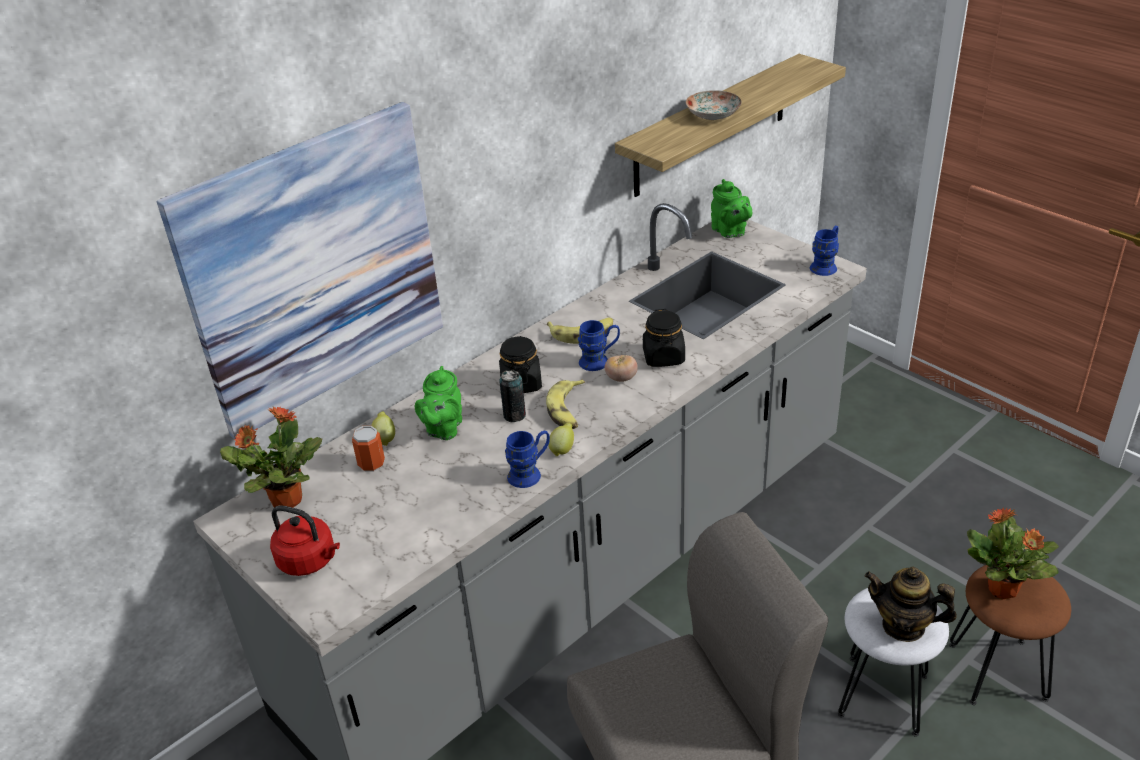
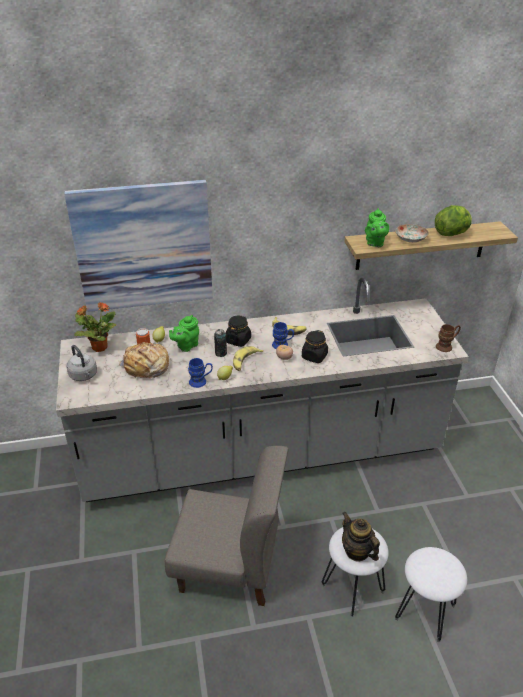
camera: 30 degrees right, 0 degrees up
red kettle [270,506,340,576] -> grey kettle [67,345,97,381]
green teapot [711,179,752,238] -> green teapot moved to [365,208,389,247]
blue mug [810,226,839,276] -> brown mug [436,324,461,352]
brown stool [949,565,1071,705] -> white stool [395,547,467,642]
potted plant [967,507,1059,600] -> none
none -> bread [118,342,169,379]
none -> lettuce [435,205,472,236]

